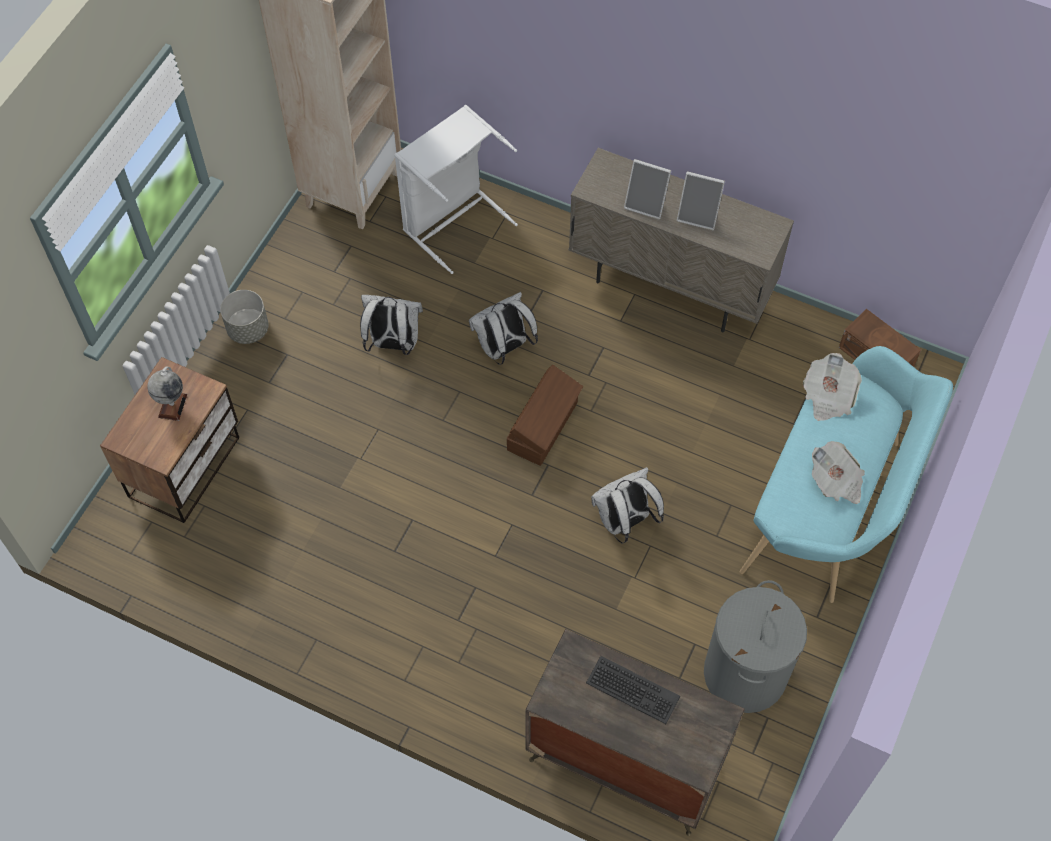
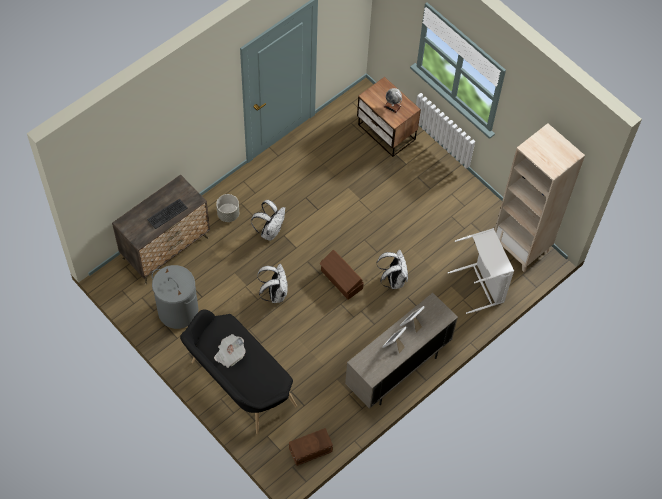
camera: 110 degrees right, 0 degrees up
grey planter [220,290,268,344] -> grey planter moved to [216,194,239,222]
white backpack [360,295,423,355] -> white backpack moved to [251,200,285,241]
turquoise bench [740,346,953,603] -> black bench [180,309,297,434]
newspaper [803,353,862,421] -> none

